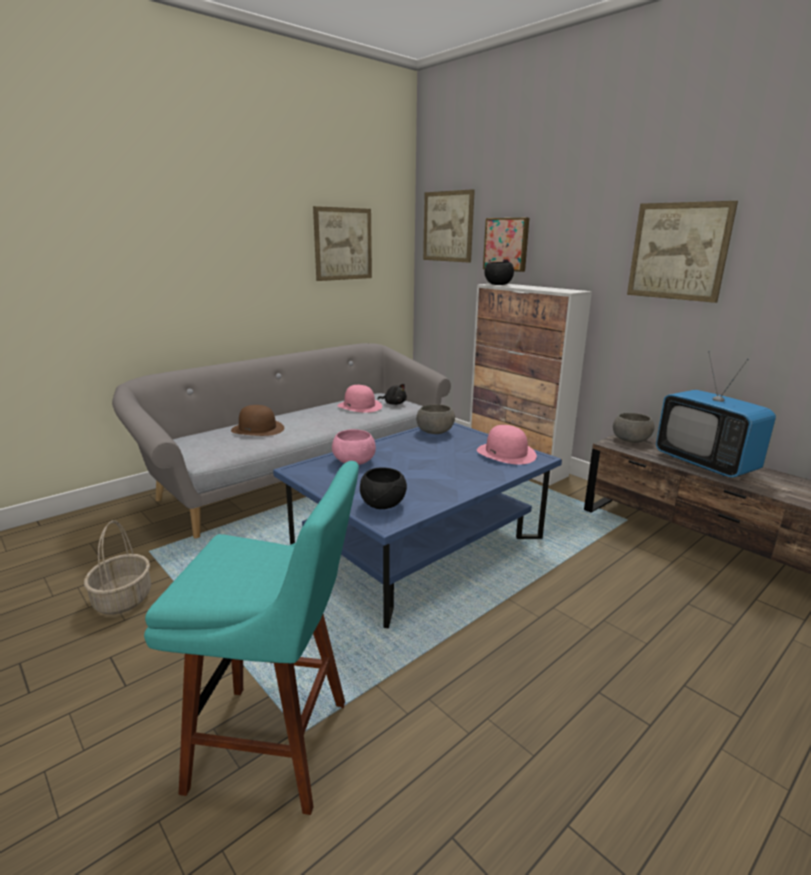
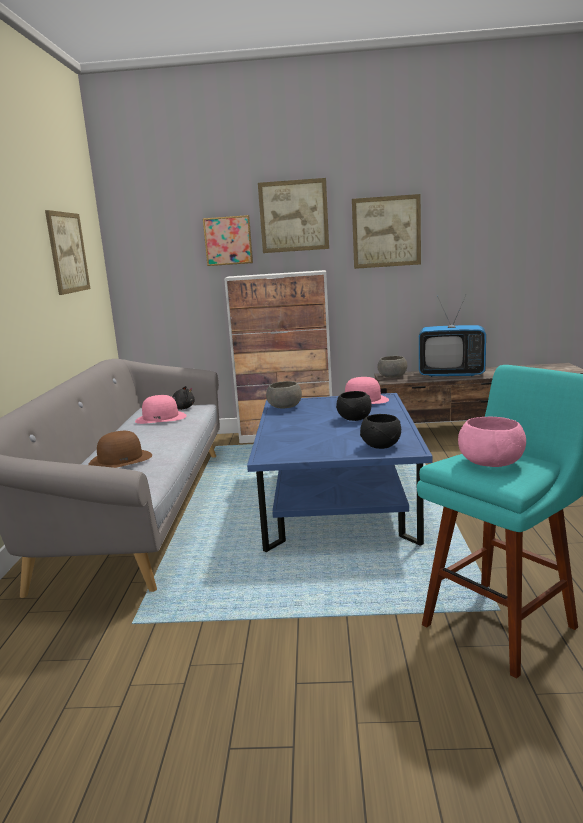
camera: 45 degrees left, 5 degrees down
basket [84,520,151,615] -> none
pink bowl [332,429,376,465] -> pink bowl moved to [458,417,526,467]
picture [423,189,475,263] -> picture moved to [258,178,329,253]
black bowl [485,262,514,285] -> black bowl moved to [336,391,371,421]

